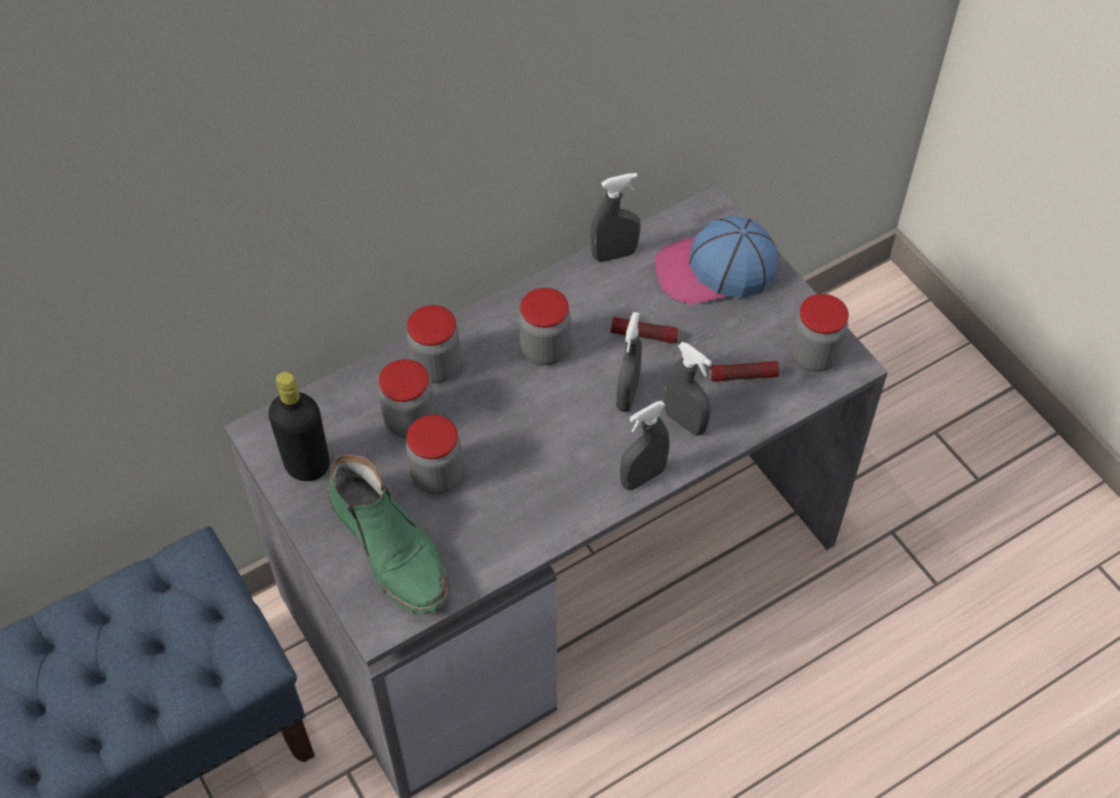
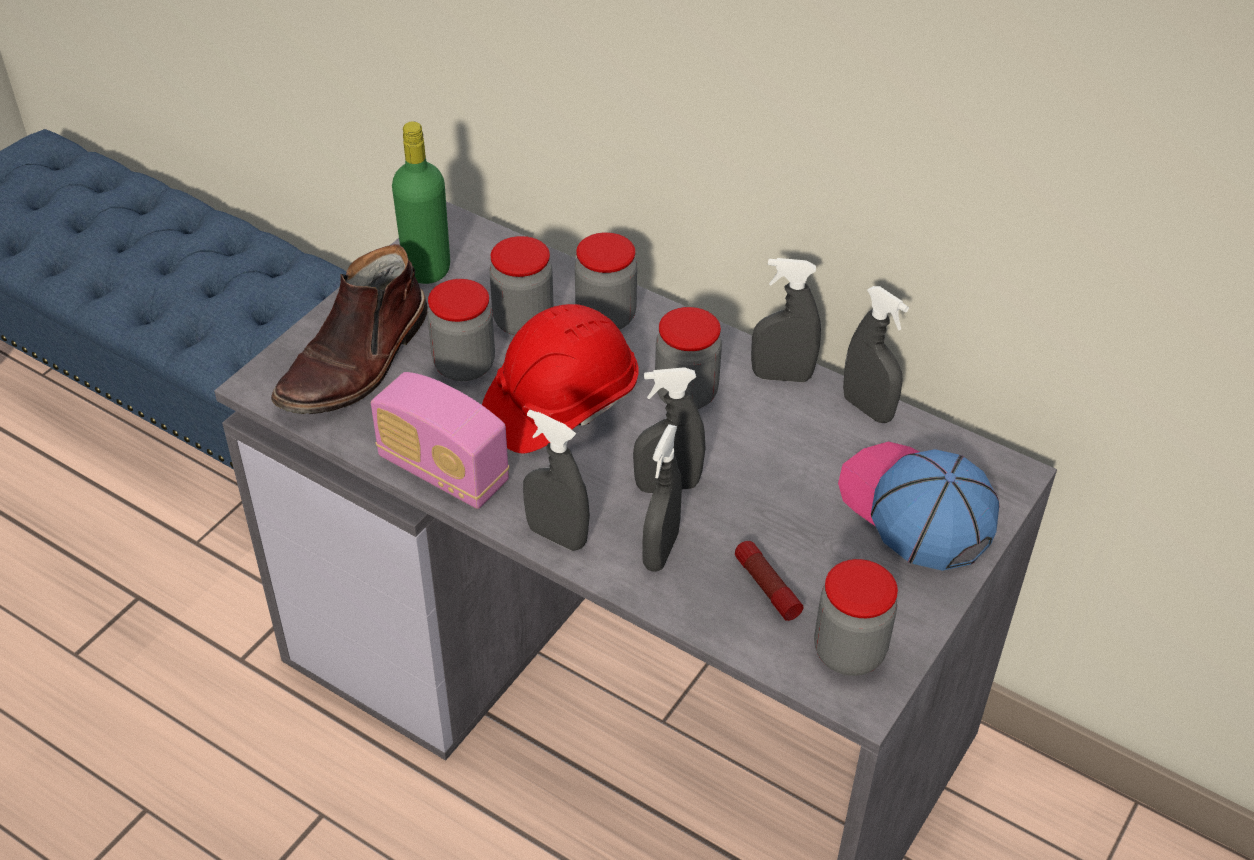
camera: 65 degrees right, 10 degrees down
black bottle [268,372,330,481] -> green bottle [392,121,450,284]
green boot [329,454,450,615] -> brown boot [271,244,428,414]
flashlight [611,317,679,343] -> none
none -> radio [371,372,509,509]
none -> red hard hat [482,304,638,453]
none -> grey spray bottle [751,258,821,382]

